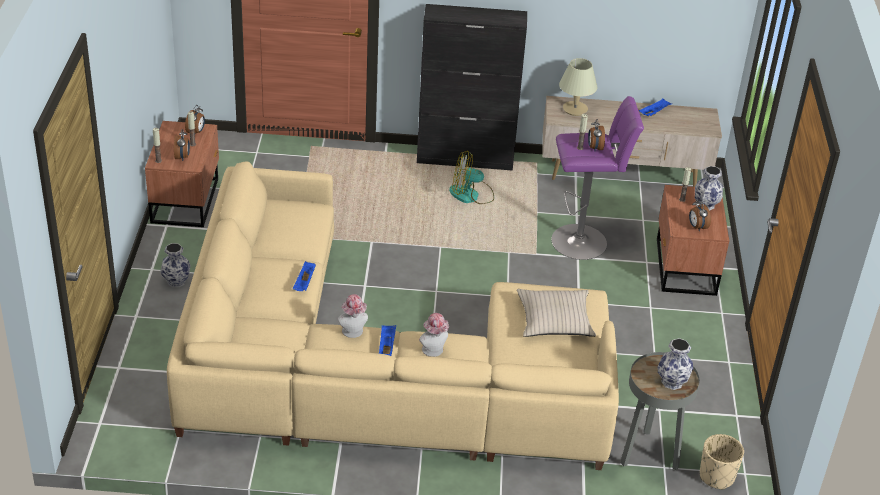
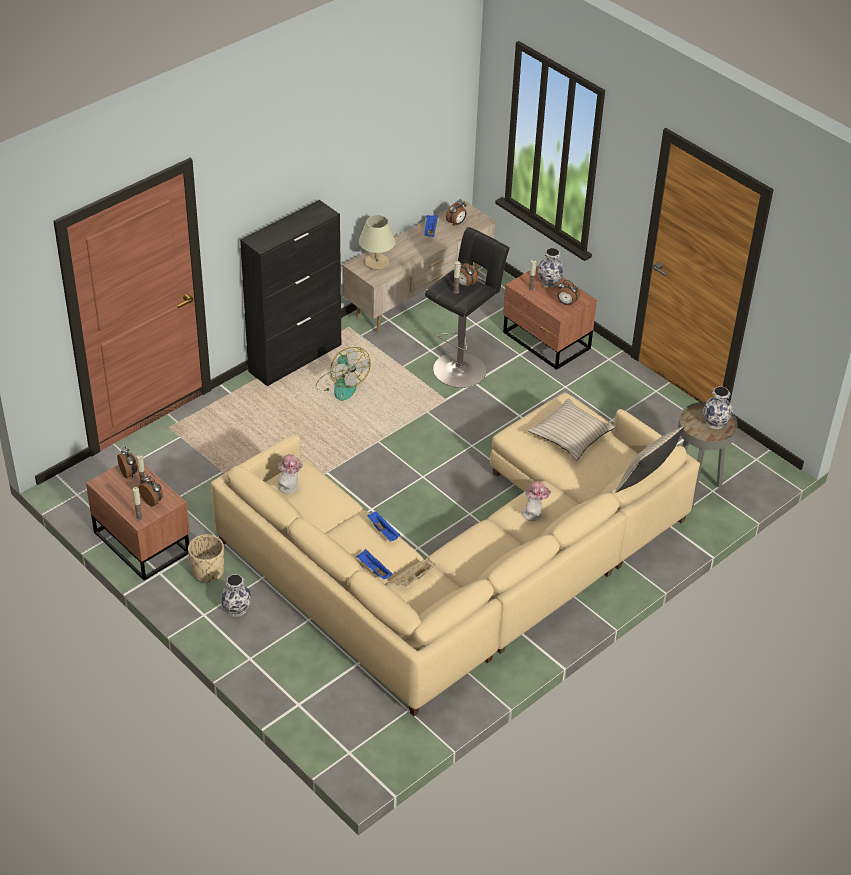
camera: 45 degrees left, 5 degrees up
hat [338,294,368,338] -> hat moved to [278,454,303,494]
blue tray [379,325,396,356] -> blue tray moved to [357,549,393,579]
fan [449,150,494,204] -> fan turned 75 degrees counterclockwise [316,347,370,401]
purple stool [551,96,644,260] -> black stool [425,227,510,388]
beige planter [700,434,744,490] -> beige planter moved to [188,534,224,582]
none -> beige tray [396,558,435,587]
none -> alarm clock [446,200,467,226]
none -> beige pillow [615,426,684,493]

